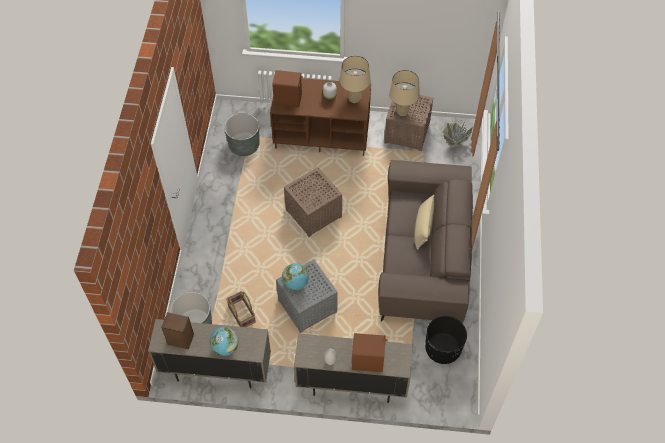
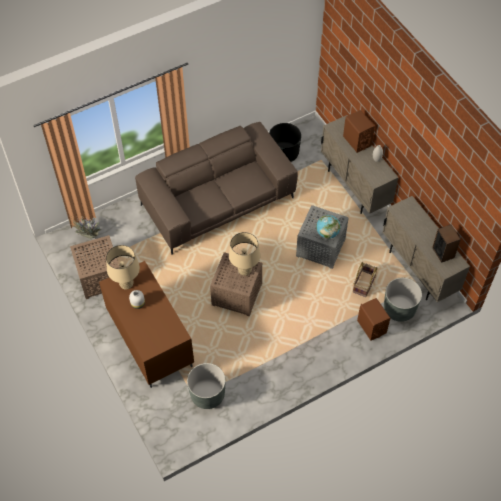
camera: 125 degrees left, 0 degrees up
globe [210,327,239,356] -> none
brown speaker [272,70,303,107] -> brown speaker moved to [357,298,390,341]
beige table lamp [389,70,420,116] -> beige table lamp moved to [229,232,260,276]
beige pillow [415,195,435,250] -> none

